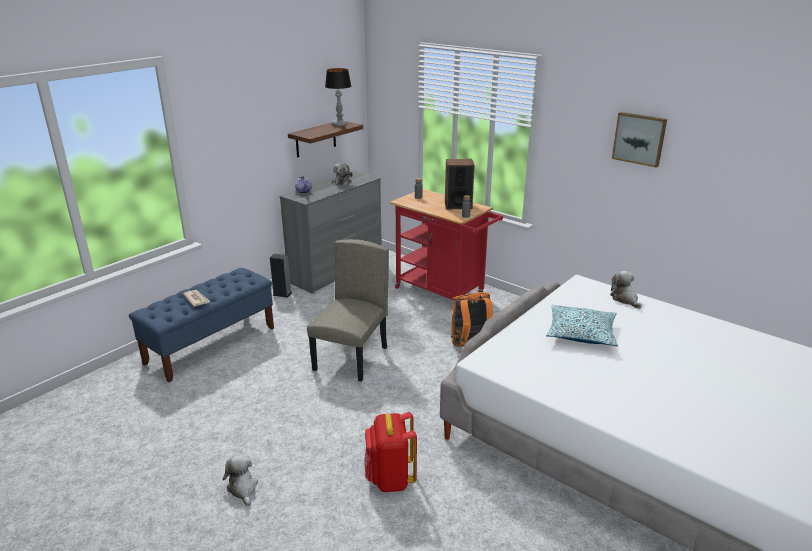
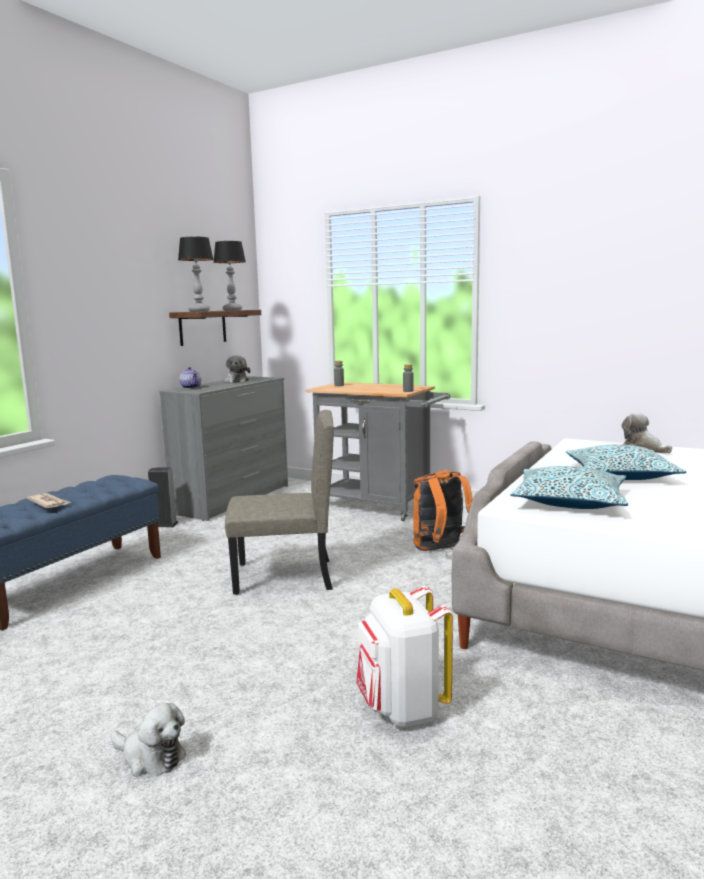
camera: 10 degrees left, 15 degrees down
plush toy [223,455,258,506] -> plush toy turned 150 degrees clockwise [111,703,186,777]
beige chair [307,239,389,382] -> beige chair turned 75 degrees clockwise [225,410,334,595]
red backpack [364,412,417,492] -> white backpack [356,586,453,727]
red cart [390,189,503,304] -> grey cart [306,382,450,521]
speaker [445,159,475,209] -> none
picture [612,112,667,168] -> none
none -> table lamp [178,237,214,312]
none -> pillow [510,466,628,509]

